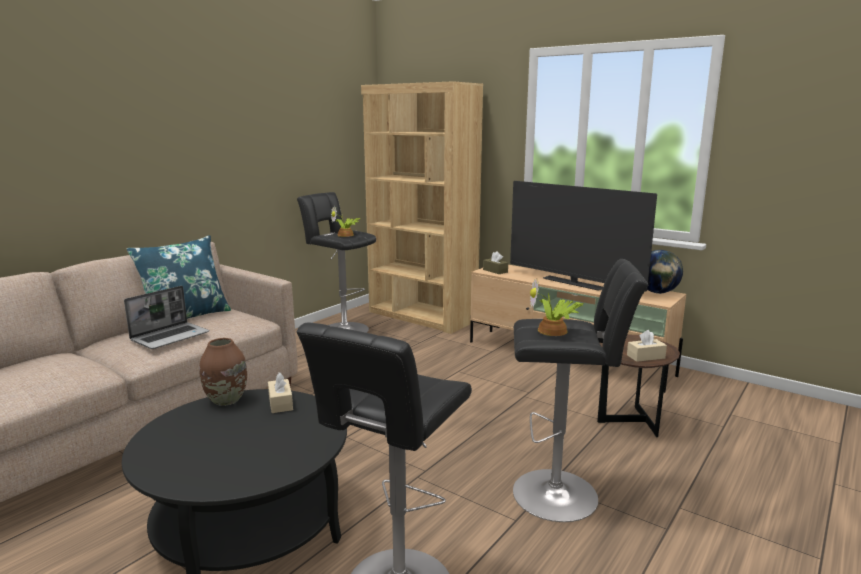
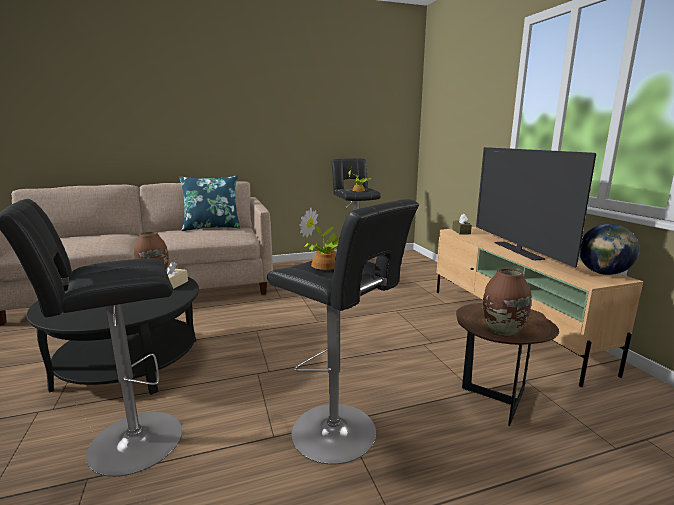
camera: 35 degrees right, 0 degrees up
laptop [124,286,209,349] -> none
brown bookcase [361,81,483,334] -> none
beige tissue box [627,330,667,362] -> brown vase [483,268,531,335]

